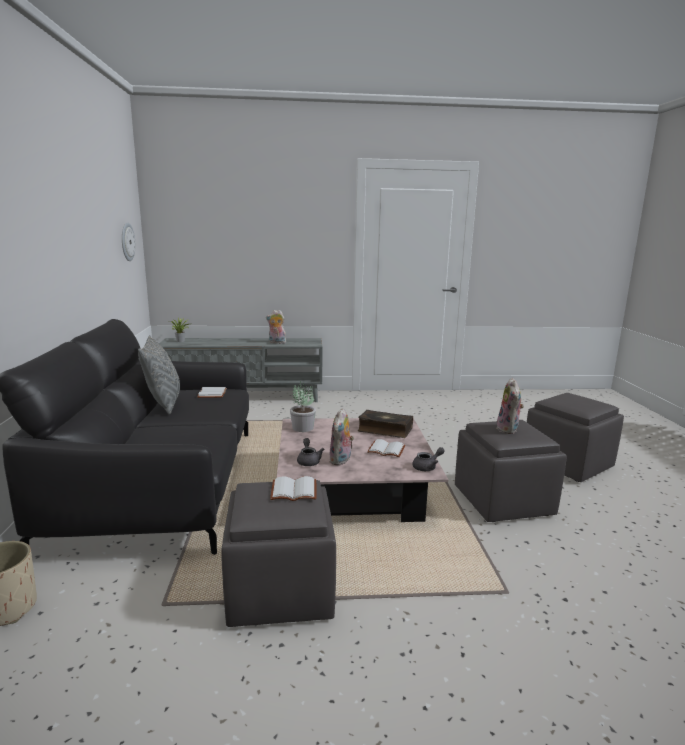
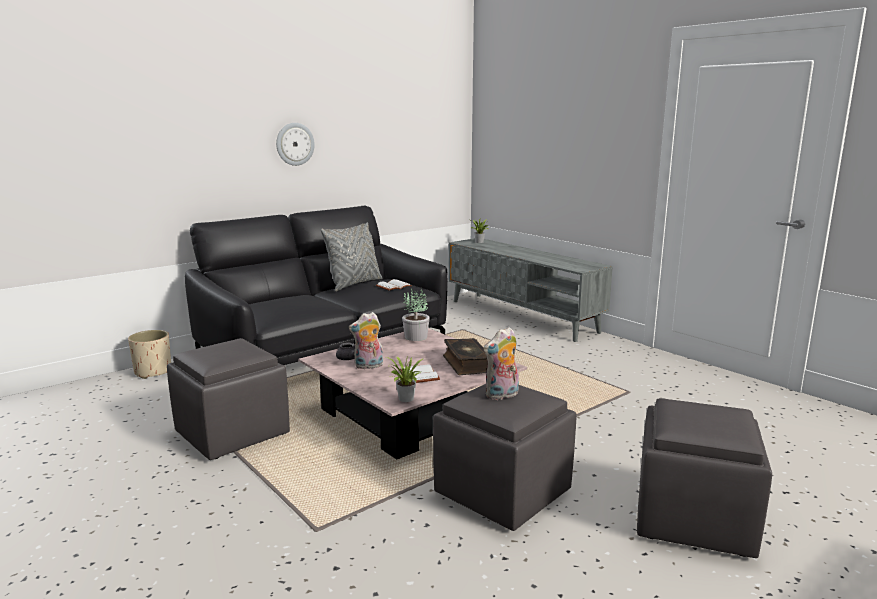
camera: 55 degrees right, 0 degrees up
wall clock [122,223,135,261] -> wall clock moved to [276,123,315,166]
plush toy [266,310,286,344] -> none
white book [270,476,317,501] -> none
grey teapot [412,447,445,471] -> potted plant [386,355,425,402]

